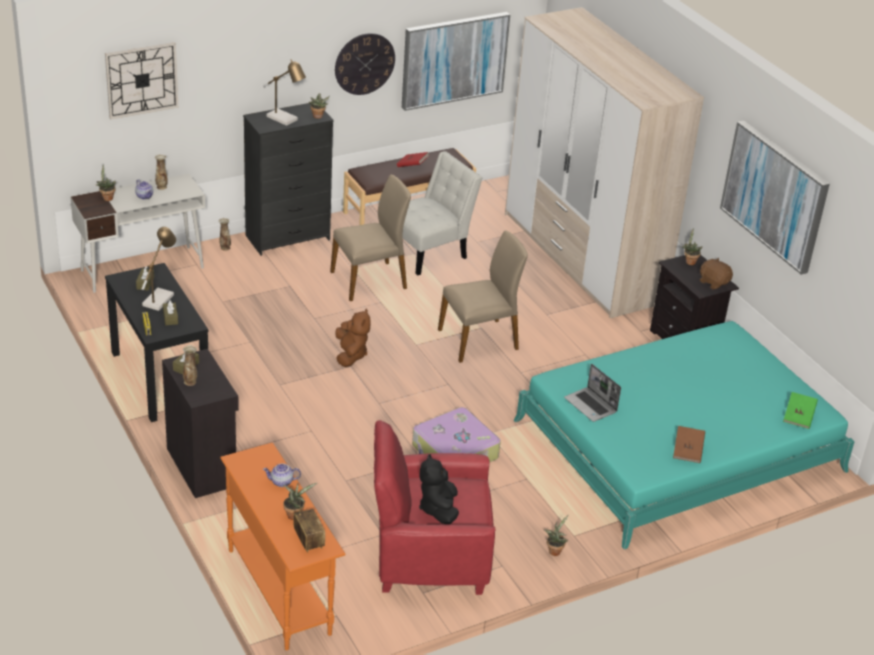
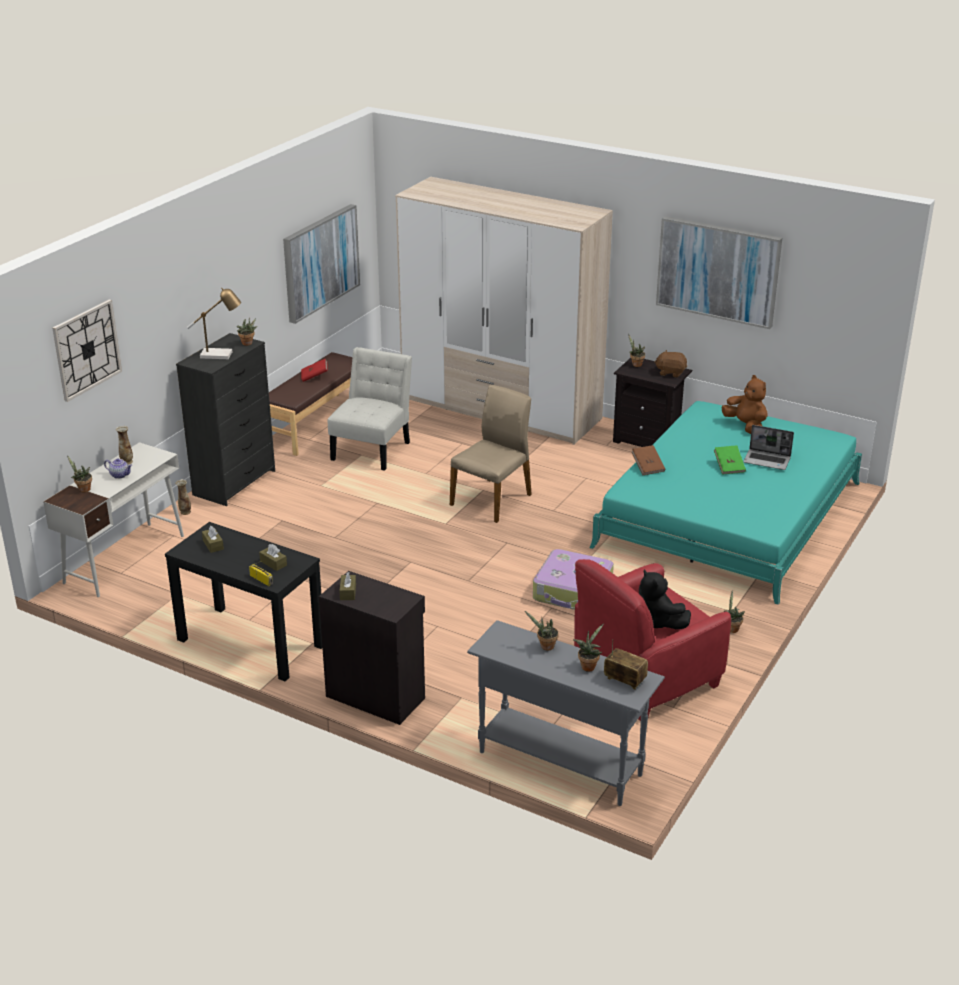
camera: 30 degrees left, 5 degrees down
table lamp [142,227,176,311] -> none
vase [183,345,197,386] -> none
orange console table [220,442,345,650] -> grey console table [467,620,665,806]
teapot [263,464,301,487] -> potted plant [525,611,559,651]
beige chair [330,175,411,301] -> none
wall clock [335,33,395,95] -> none
brown plush toy [335,309,371,367] -> brown plush toy moved to [722,375,768,434]
laptop [564,364,621,422] -> laptop moved to [743,425,794,470]
brown book [673,426,705,463] -> brown book moved to [631,445,666,475]
green book [783,392,818,429] -> green book moved to [714,445,746,475]

